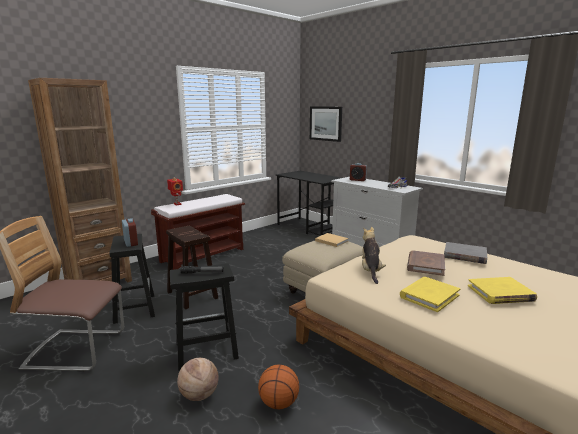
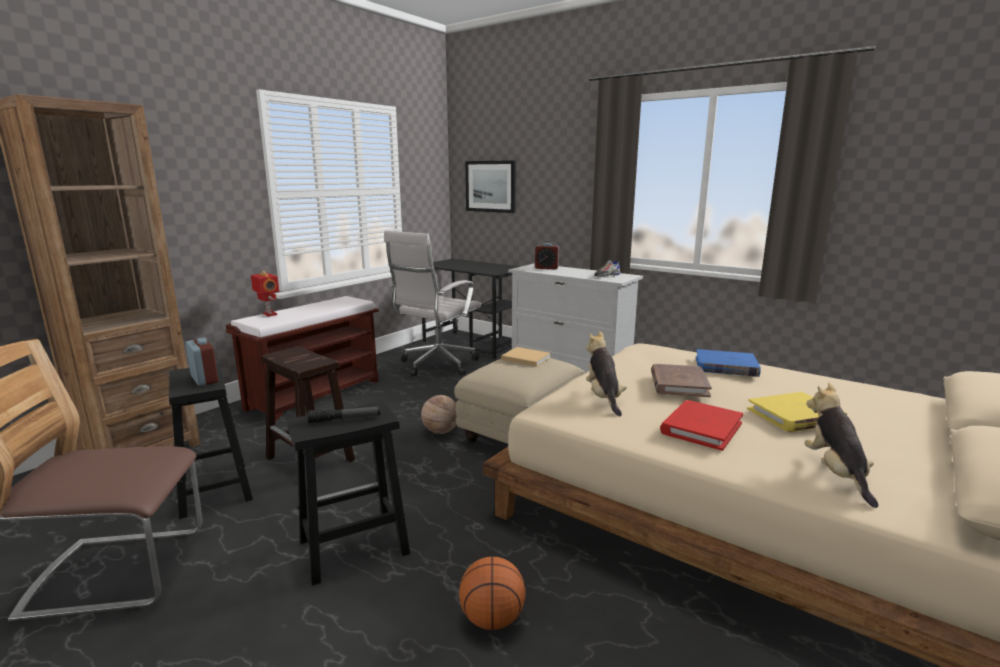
camera: 10 degrees left, 0 degrees up
basketball [177,358,219,401] -> basketball moved to [421,395,457,434]
yellow book [400,277,460,312] -> red book [660,400,743,451]
grey book [444,242,487,264] -> blue book [696,349,761,377]
none -> white office chair [384,230,481,376]
none -> plush toy [805,383,878,508]

